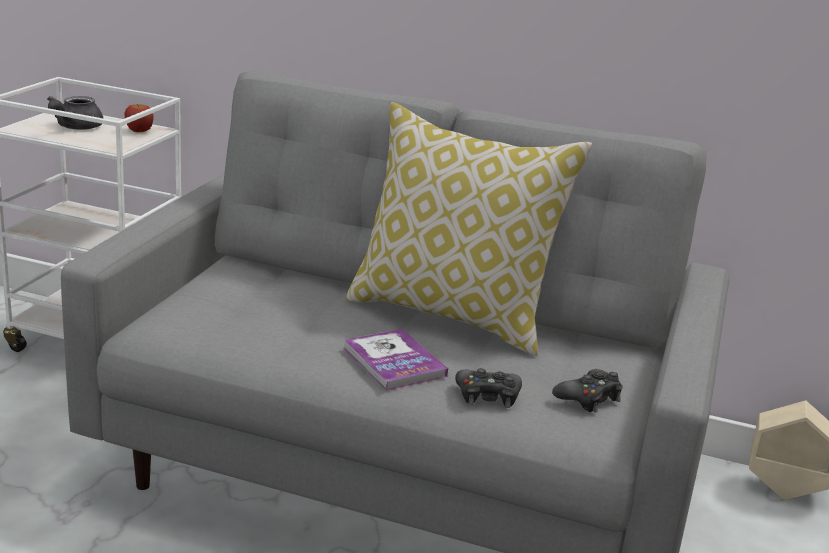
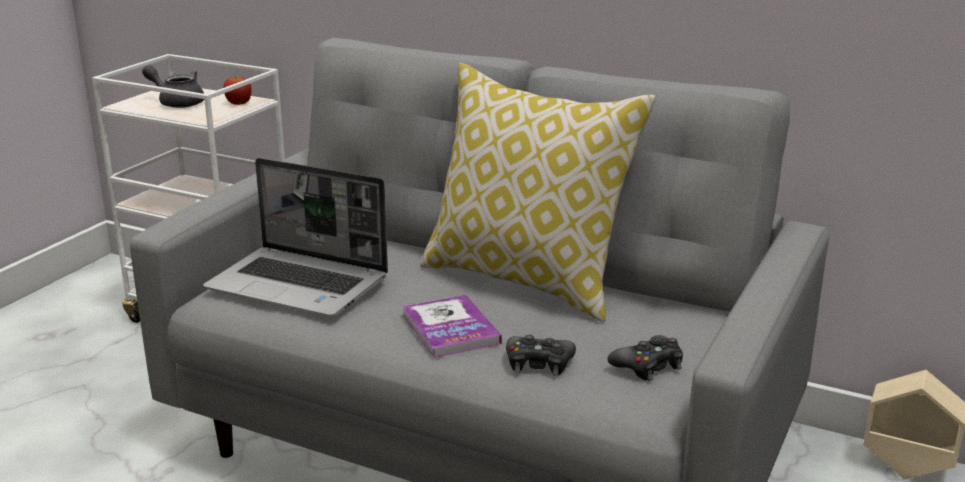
camera: 10 degrees right, 0 degrees up
grey teapot [47,96,104,130] -> grey teapot turned 90 degrees clockwise [142,65,204,108]
none -> laptop [203,158,388,317]

